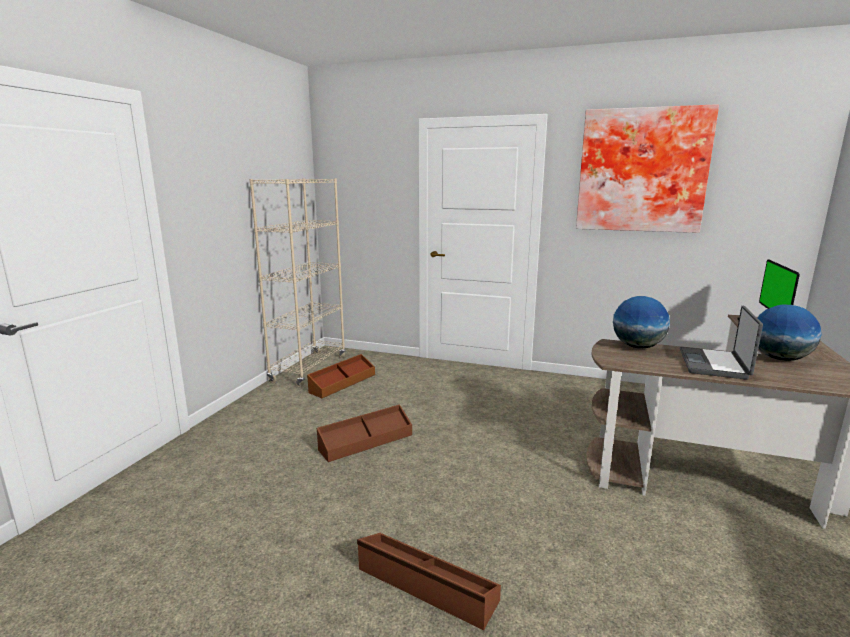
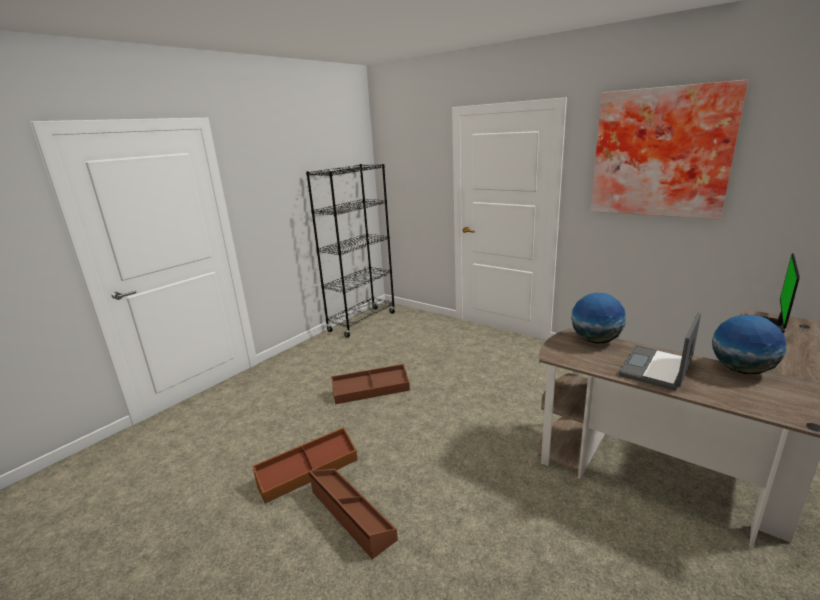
camera: 20 degrees right, 5 degrees up
beige bookcase [249,178,346,387] -> black bookcase [306,164,395,338]
brown storage box [307,354,375,398] -> brown storage box moved to [252,427,358,503]

